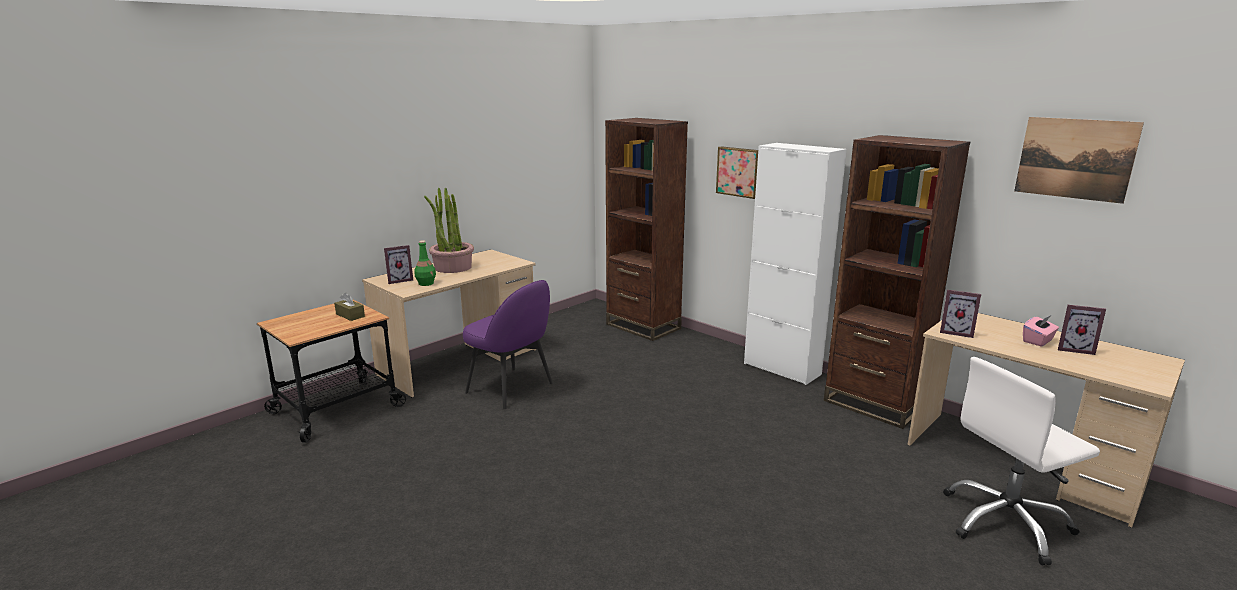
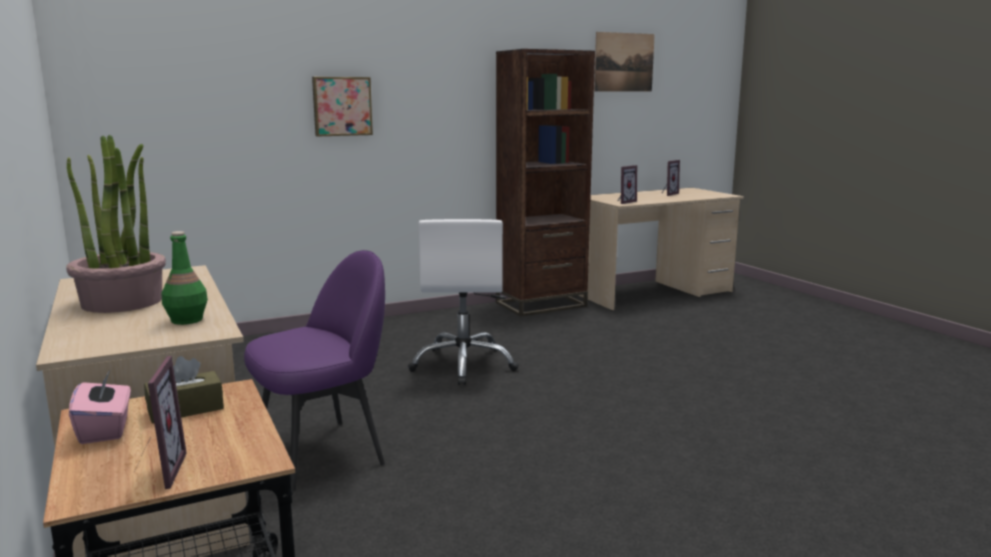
camera: 70 degrees left, 5 degrees down
picture frame [384,245,413,284] -> picture frame moved to [133,356,187,489]
brown bookcase [605,118,688,341] -> none
white cabinet [744,143,847,385] -> none
white office chair [943,357,1100,565] -> white office chair moved to [408,219,518,385]
pink tissue box [1023,315,1059,346] -> pink tissue box moved to [69,370,131,444]

